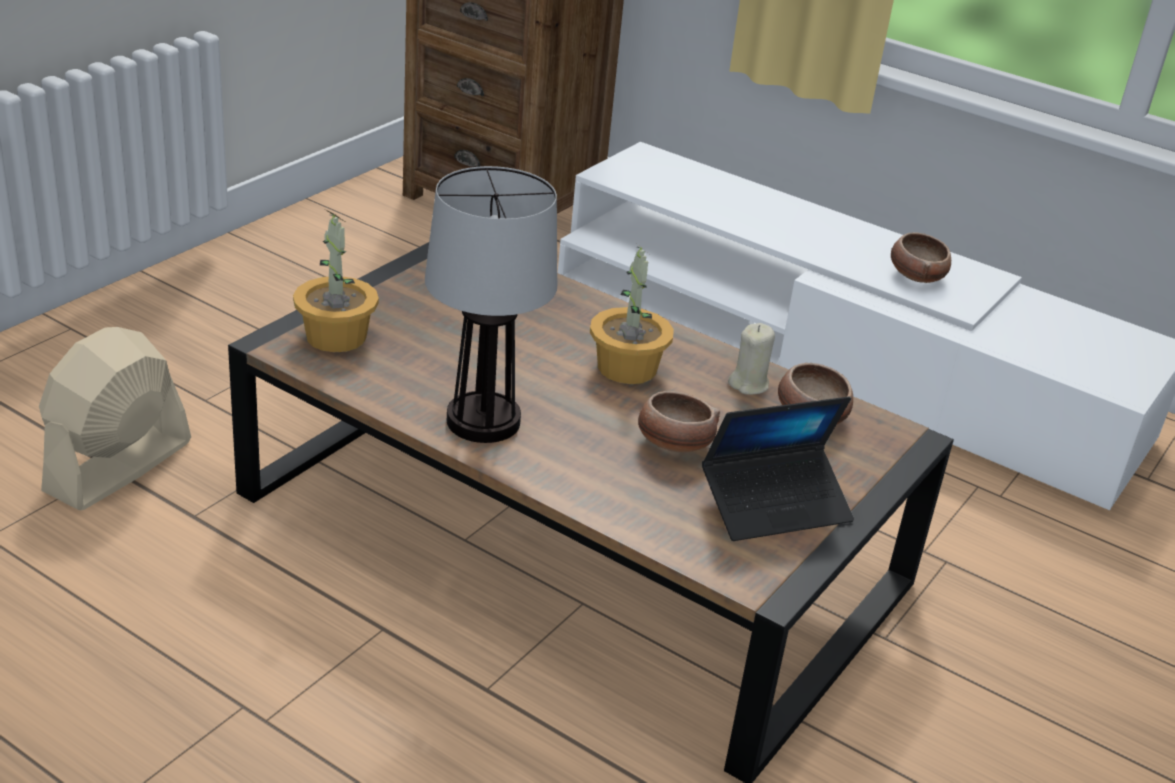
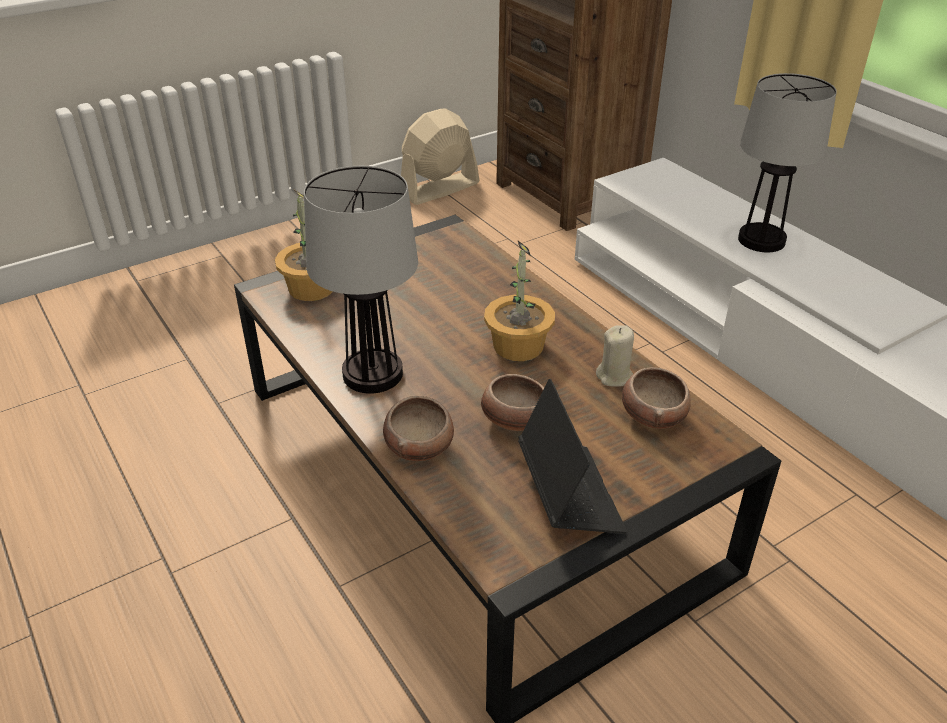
camera: 25 degrees right, 5 degrees up
beige fan [39,327,191,510] -> beige fan moved to [401,108,480,205]
laptop [702,396,854,541] -> laptop turned 105 degrees counterclockwise [518,379,627,534]
bowl [891,232,951,283] -> bowl moved to [383,396,454,461]
none -> table lamp [738,73,837,253]

